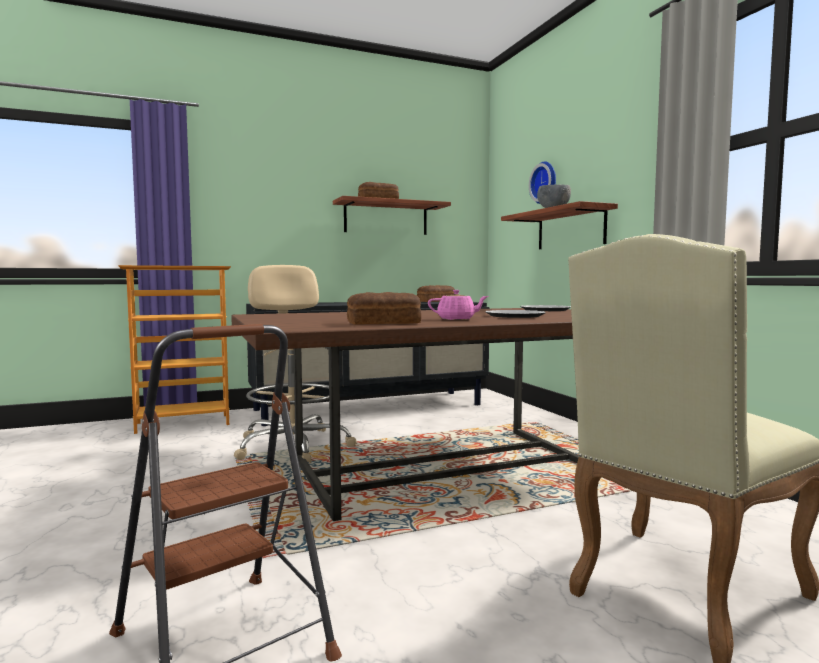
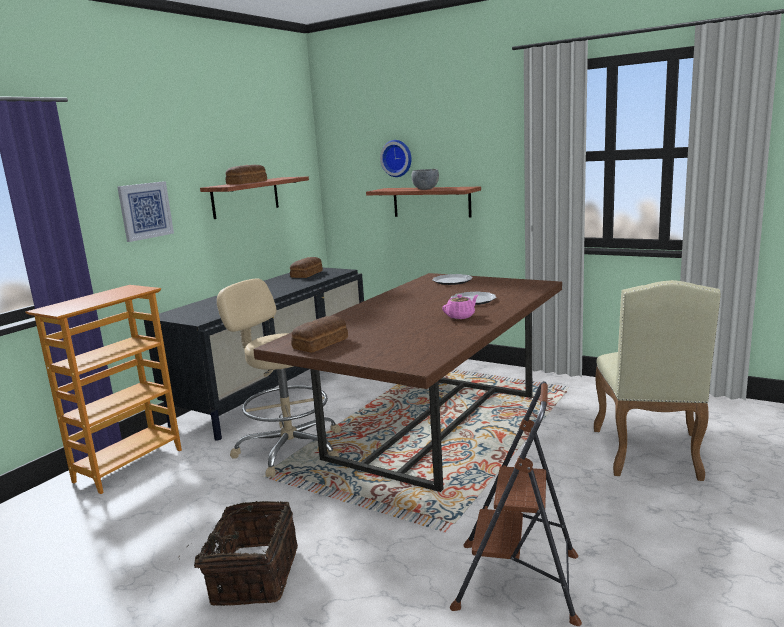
camera: 35 degrees left, 10 degrees up
bread [347,292,421,325] -> bread moved to [291,316,348,352]
none -> picture [117,181,174,242]
none -> basket [179,501,298,606]

